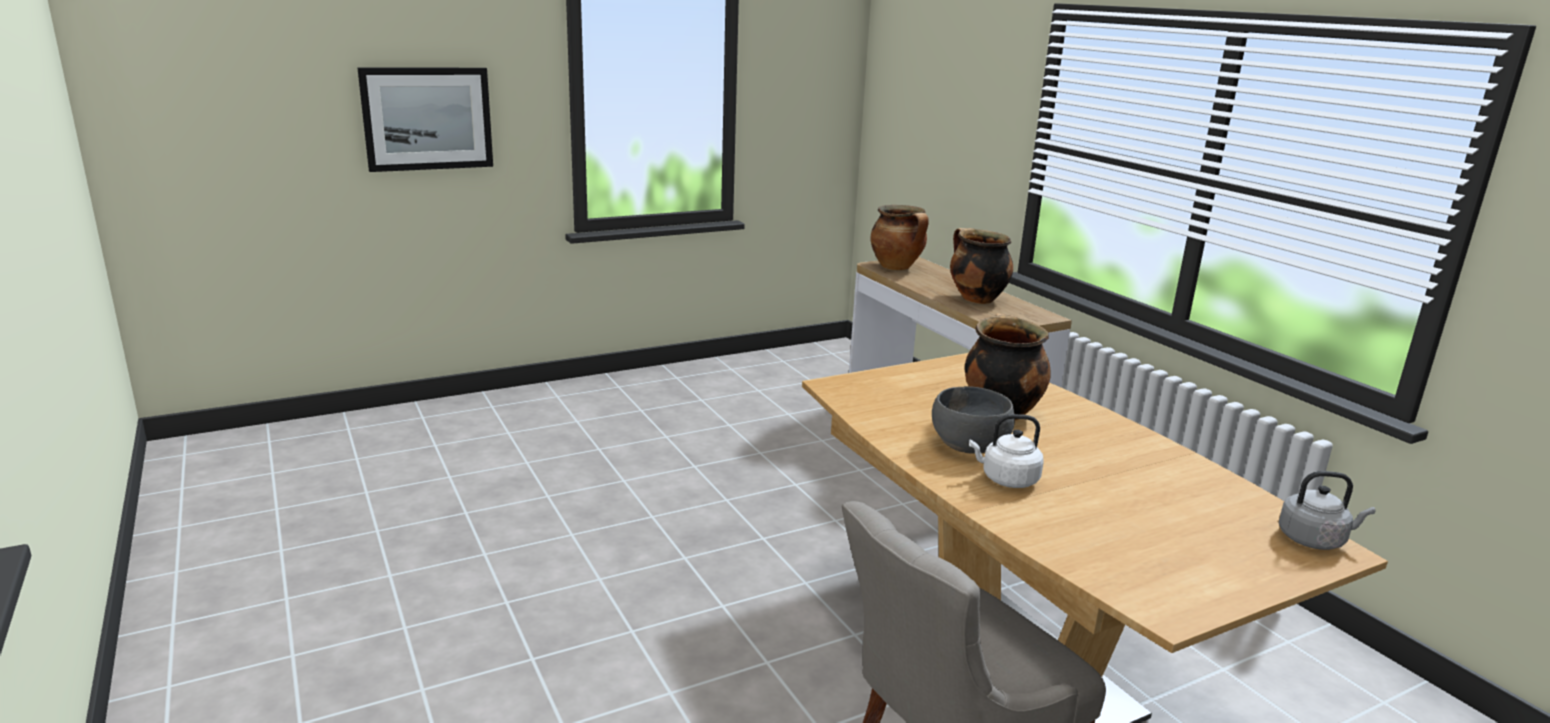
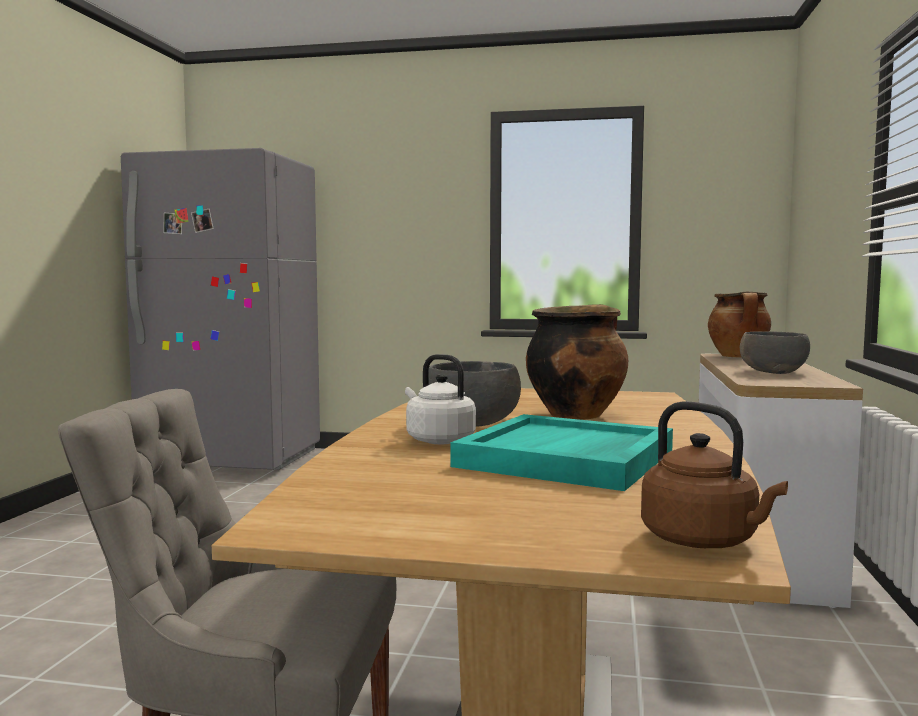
camera: 40 degrees right, 15 degrees down
picture [358,68,493,172] -> none
cooking pot [950,228,1013,304] -> grey bowl [740,331,810,374]
grey kettle [1279,471,1375,550] -> brown kettle [641,402,788,548]
none -> grey fridge [121,148,320,470]
none -> turquoise tray [451,414,673,491]

